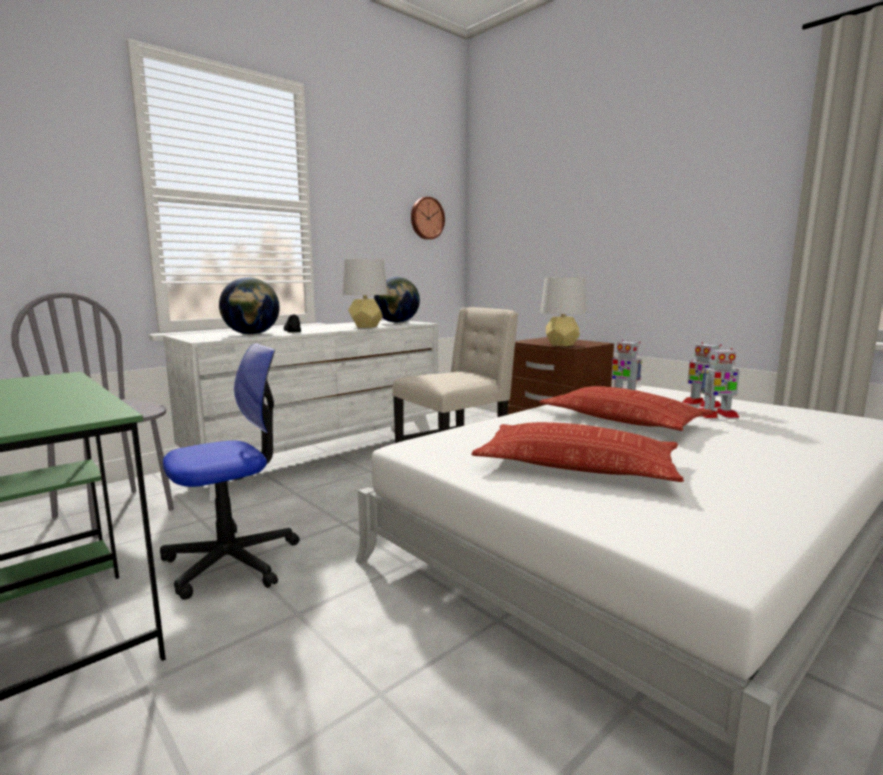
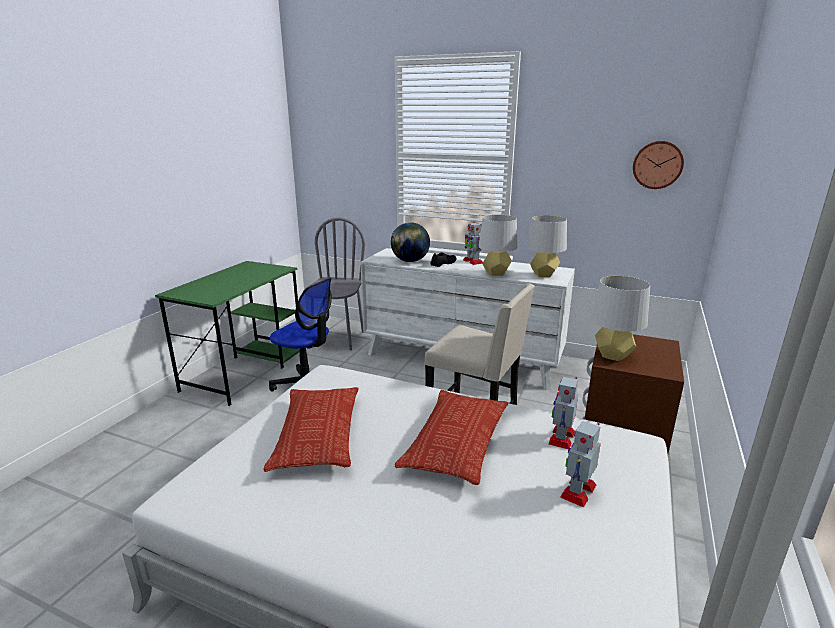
camera: 65 degrees right, 10 degrees up
globe [374,277,420,323] -> grey table lamp [527,215,567,277]
toy robot [699,348,740,418] -> toy robot moved to [463,222,483,265]

